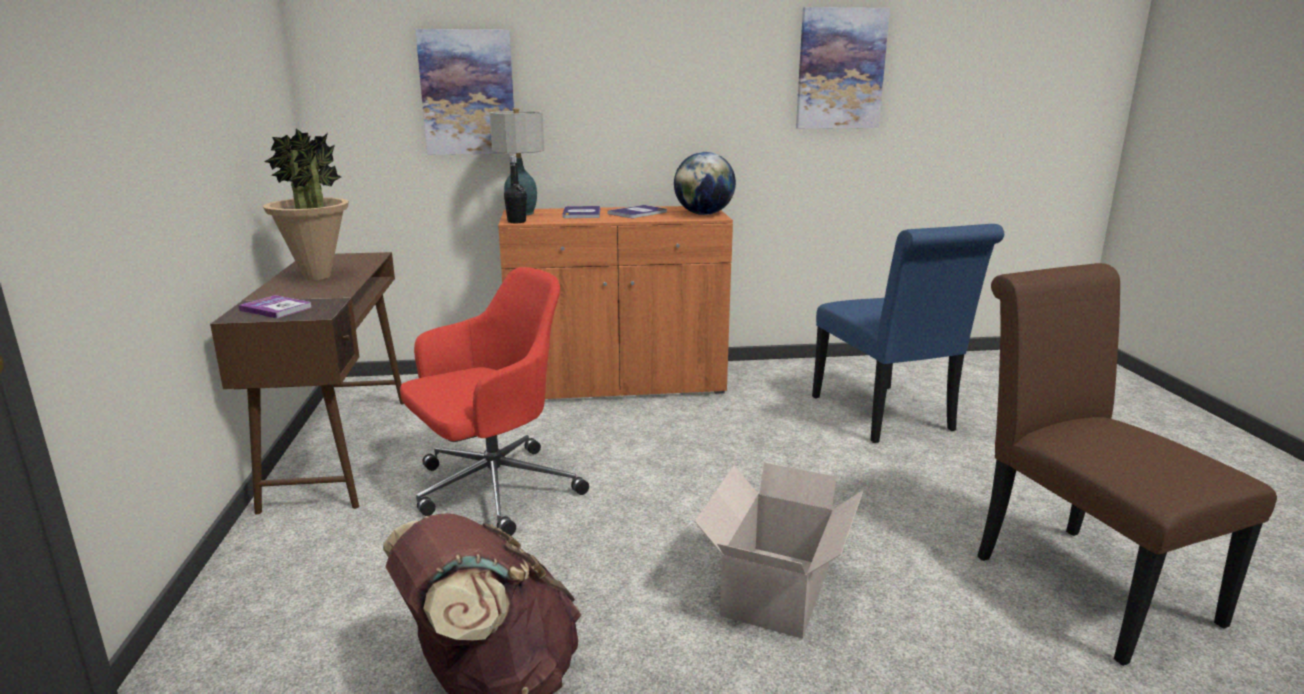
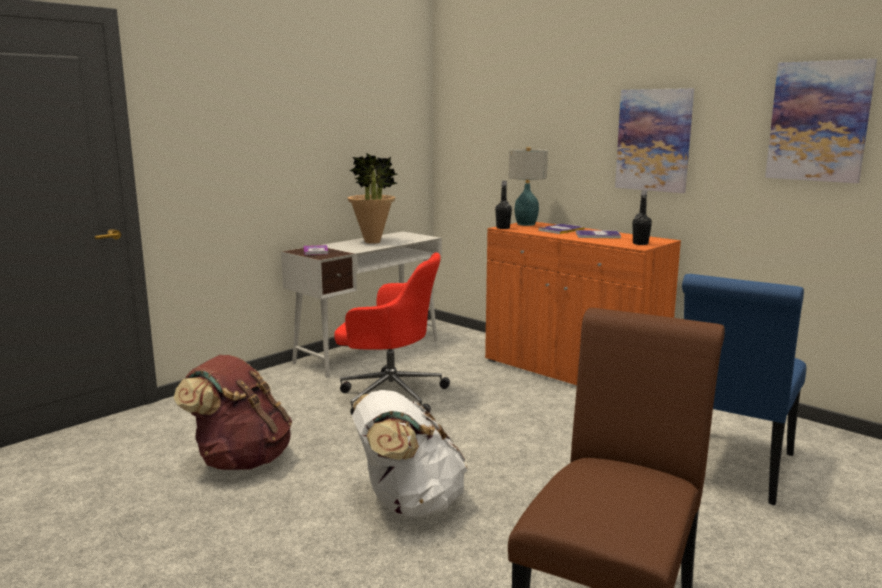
camera: 50 degrees right, 5 degrees down
brown desk [210,252,404,514] -> white desk [281,231,442,378]
picture [415,29,516,155] -> picture moved to [615,88,694,193]
globe [674,152,736,215] -> black bottle [632,190,652,245]
cardboard box [694,463,864,639] -> white backpack [352,390,468,518]

